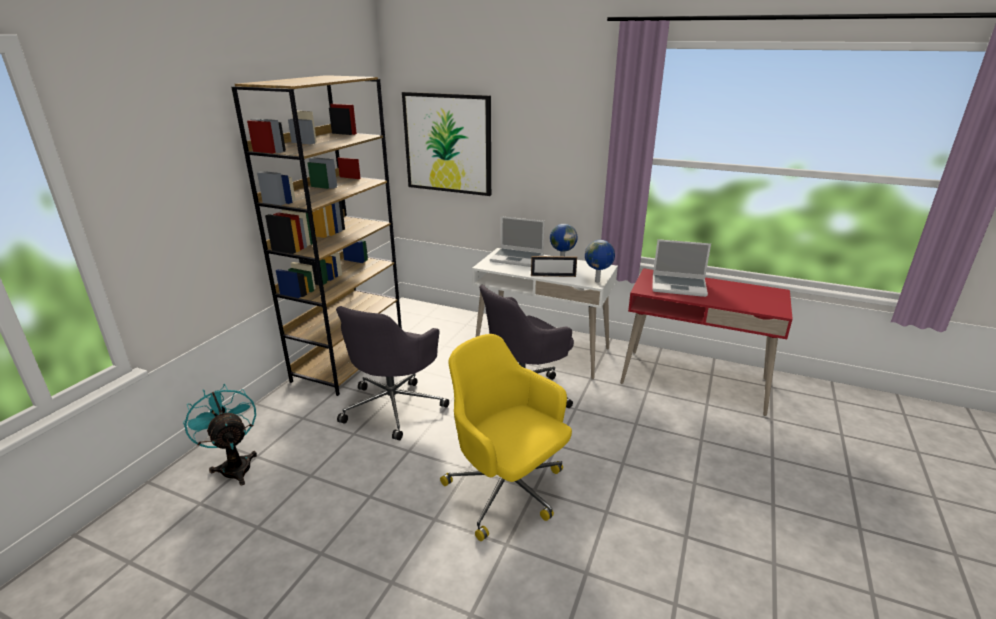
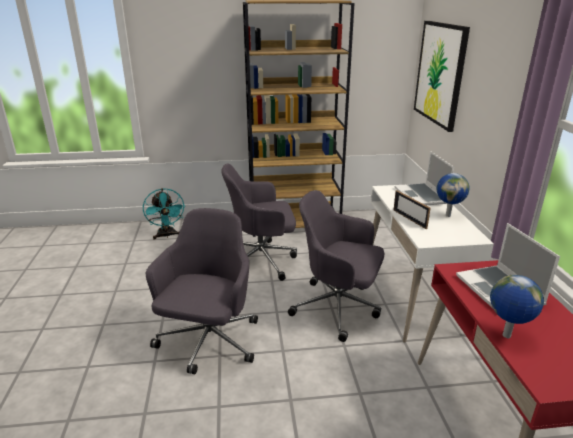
camera: 60 degrees right, 0 degrees up
turquoise fan [183,384,257,486] -> turquoise fan turned 135 degrees clockwise [143,188,185,240]
yellow office chair [440,334,572,541] -> grey office chair [146,208,258,374]
globe [585,240,615,282] -> globe moved to [490,275,544,338]

